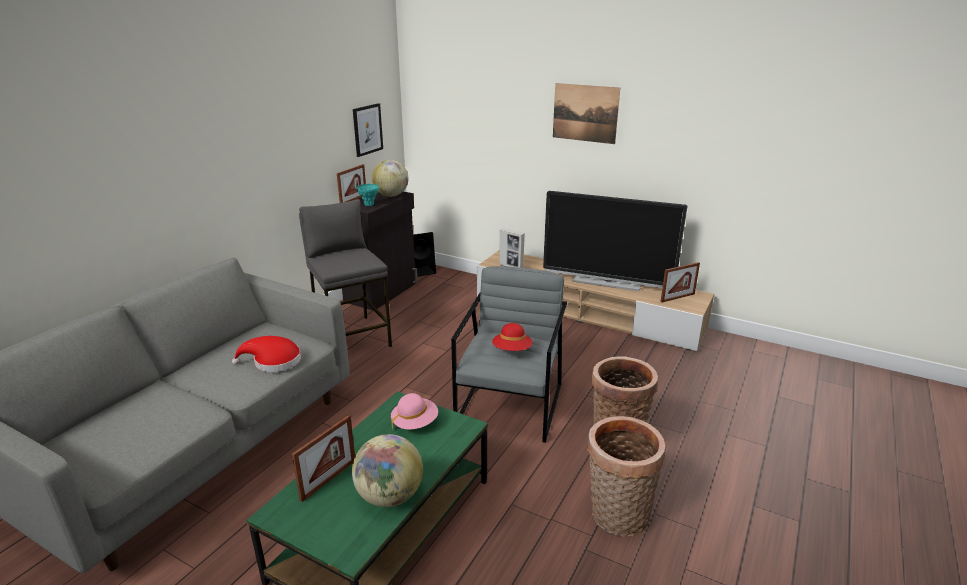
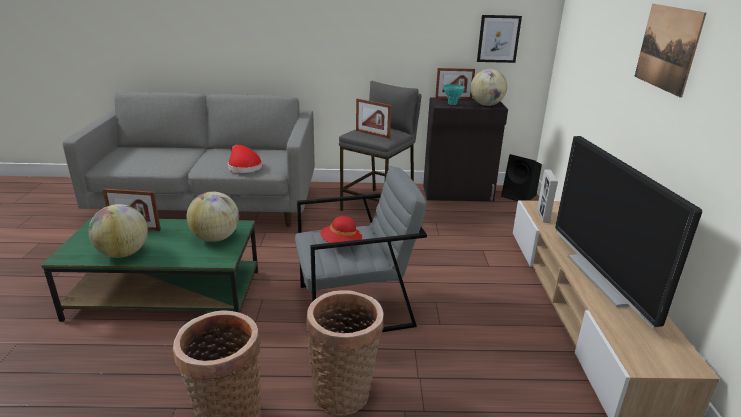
camera: 60 degrees right, 0 degrees up
pink hat [391,393,438,430] -> globe [187,191,239,242]
picture frame [661,262,700,303] -> picture frame moved to [356,98,391,139]

